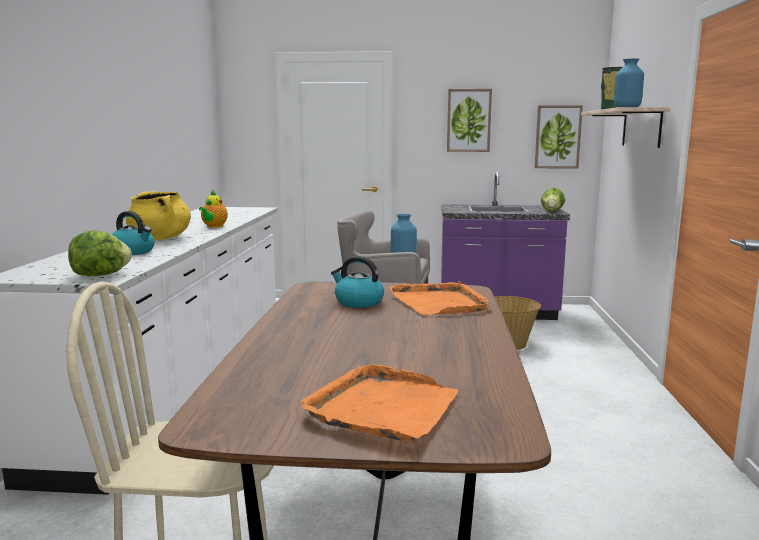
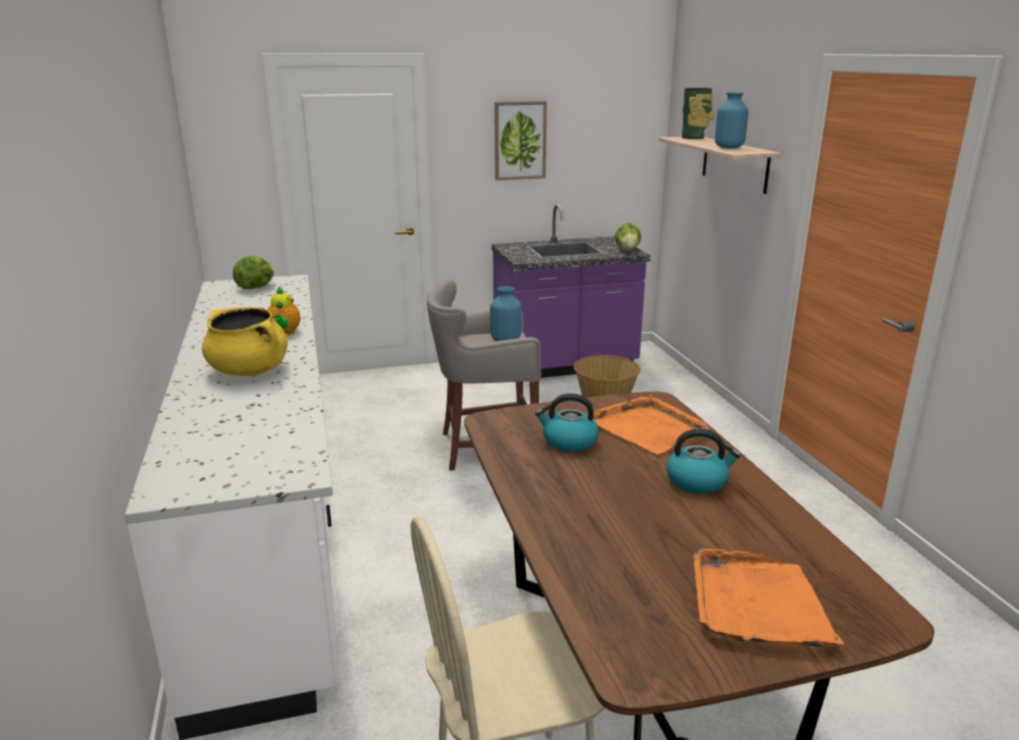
camera: 20 degrees left, 10 degrees up
lettuce [68,230,132,276] -> lettuce moved to [233,256,274,289]
kettle [112,211,155,255] -> kettle moved to [666,429,741,494]
picture [535,105,583,169] -> none

